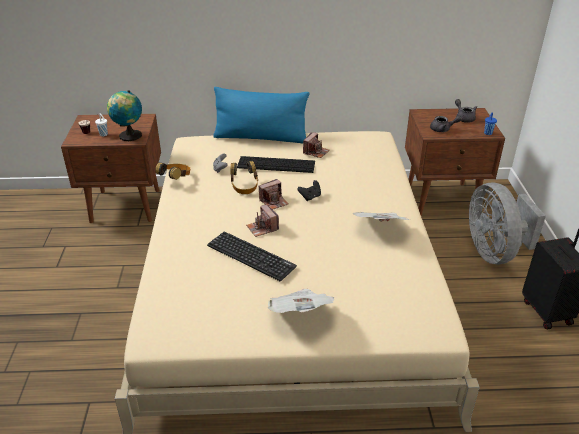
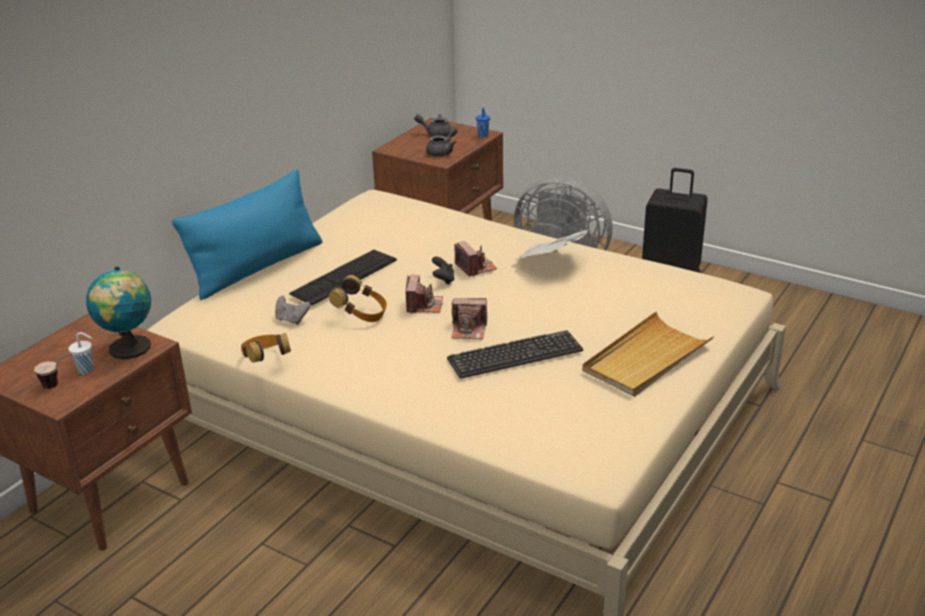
camera: 55 degrees left, 5 degrees down
newspaper [268,289,335,313] -> beige tray [582,311,714,397]
camera [303,132,329,158] -> camera moved to [455,241,497,276]

